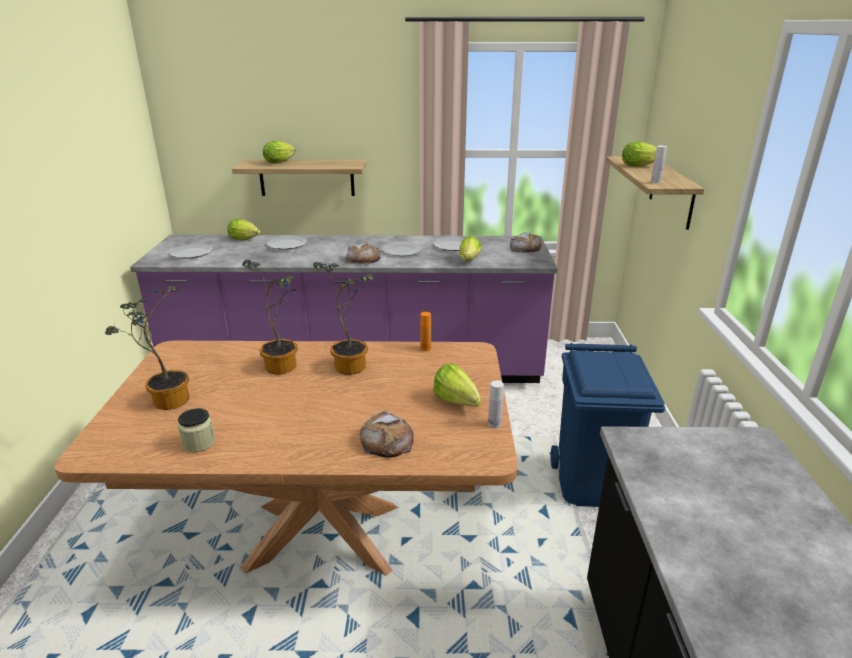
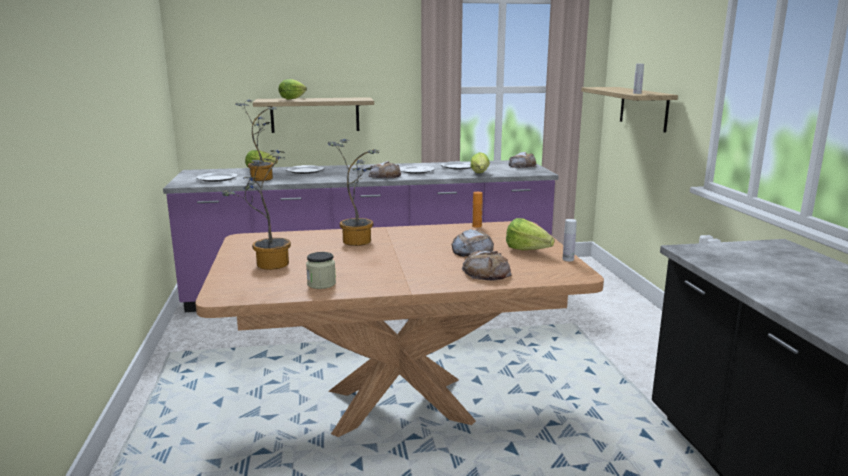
camera: 10 degrees left, 10 degrees down
potted plant [313,262,374,375] -> potted plant moved to [235,100,277,181]
blue trash can [550,343,665,507] -> none
lettuce [622,142,657,167] -> none
none -> bread [451,229,494,257]

